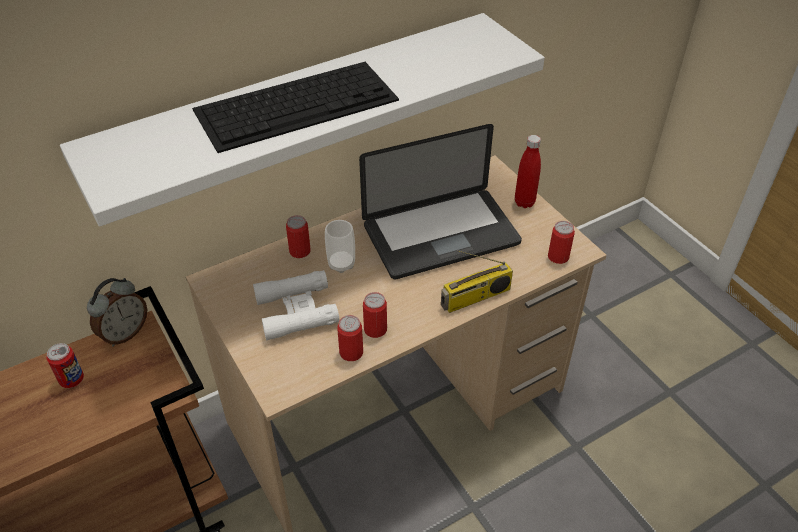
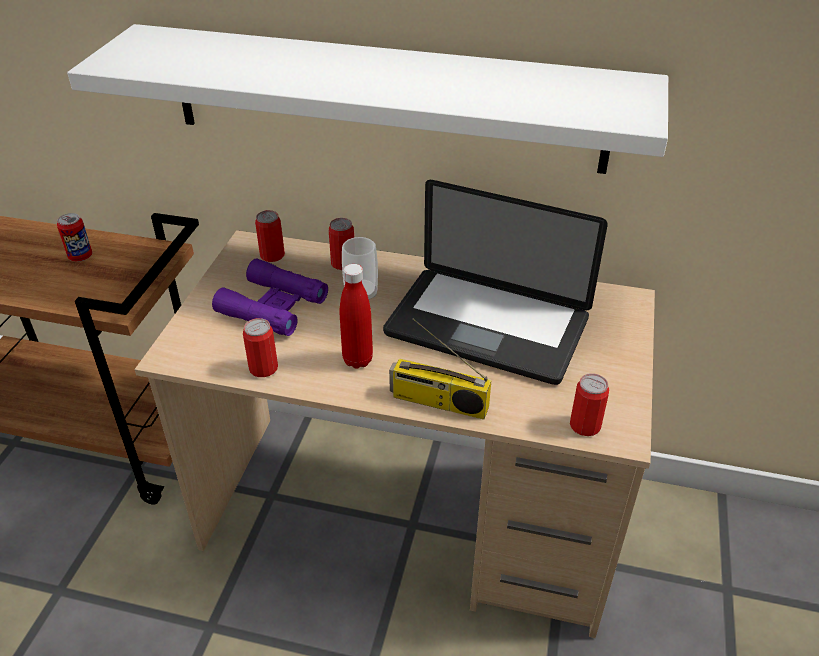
camera: 45 degrees right, 5 degrees down
alarm clock [87,278,147,347] -> none
keyboard [192,62,399,153] -> none
white binoculars [253,270,340,340] -> purple binoculars [212,258,328,336]
can [363,292,387,338] -> can moved to [255,210,285,262]
red bottle [515,135,541,208] -> red bottle moved to [340,264,373,368]

